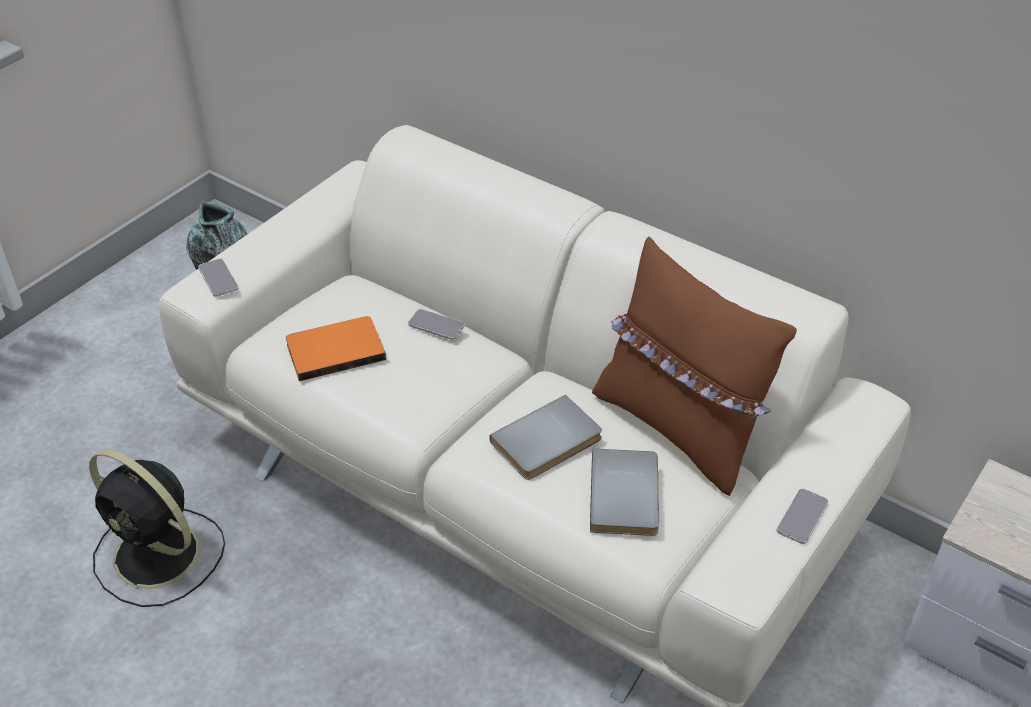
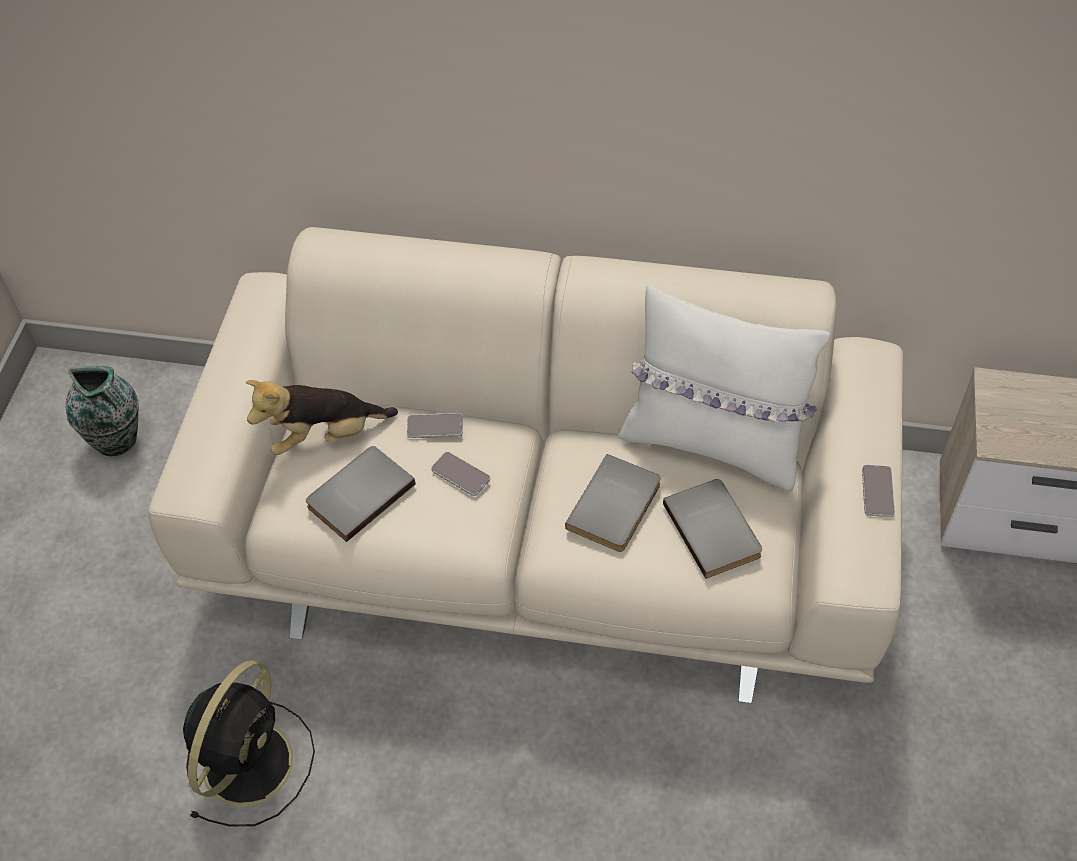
camera: 25 degrees left, 10 degrees up
black fan [89,449,225,607] -> black fan turned 75 degrees counterclockwise [183,660,315,827]
phone [198,259,238,297] -> phone moved to [431,452,490,496]
orange book [286,316,386,381] -> grey book [306,446,415,542]
brown pillow [592,237,797,496] -> white pillow [618,284,830,491]
none -> plush toy [246,380,398,455]

